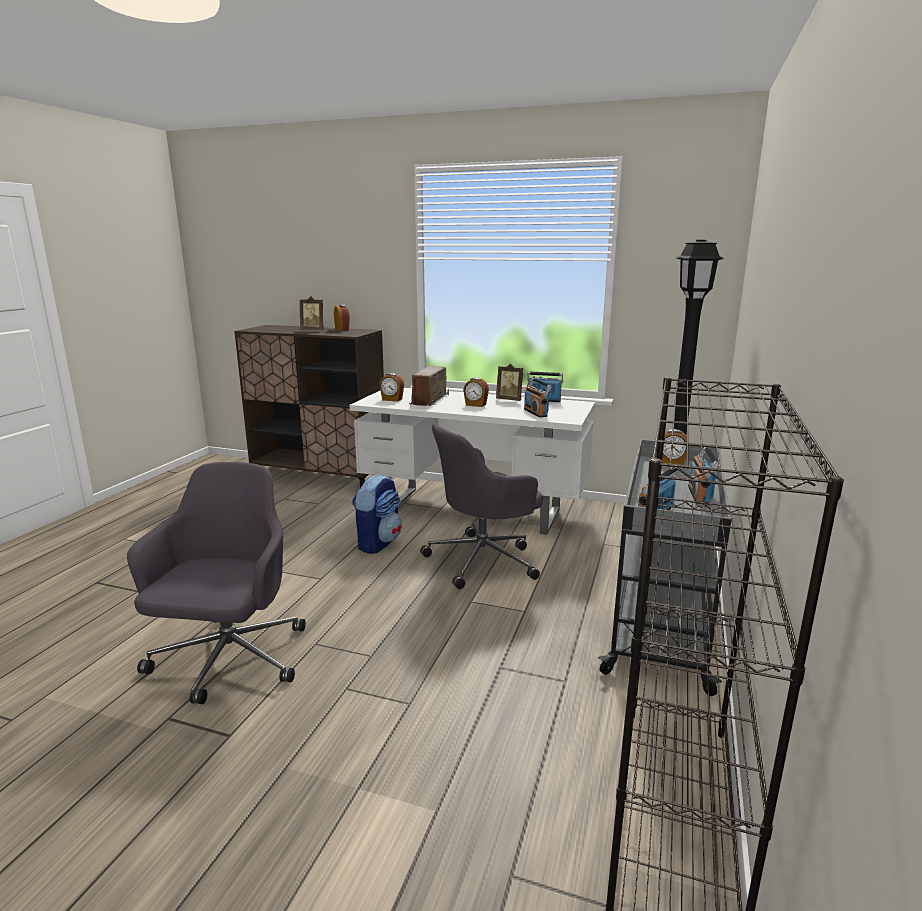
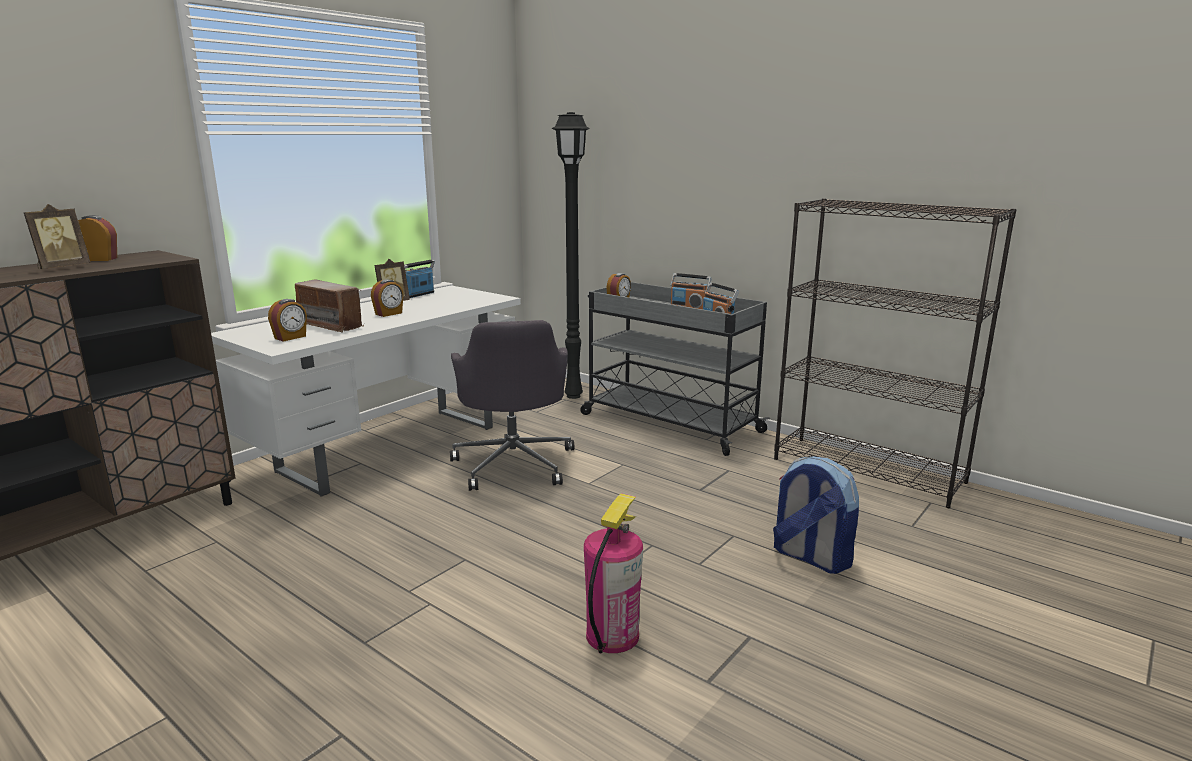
camera: 70 degrees left, 0 degrees up
grey office chair [127,462,306,704] -> fire extinguisher [584,493,643,653]
backpack [352,474,402,554] -> backpack moved to [773,456,859,574]
radio [524,378,552,417] -> none

